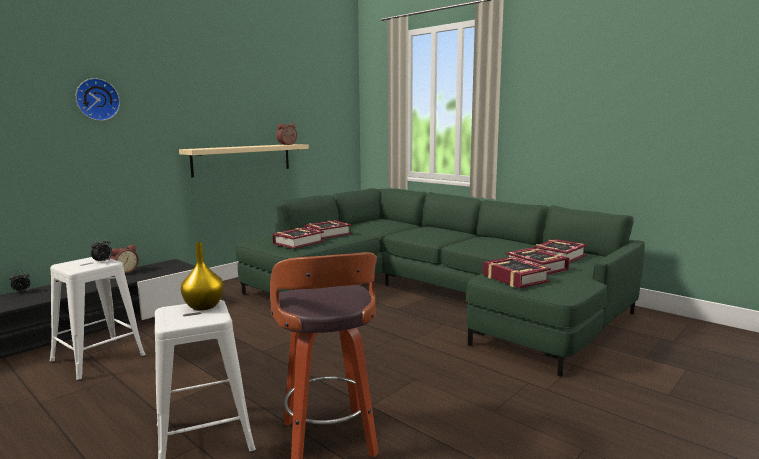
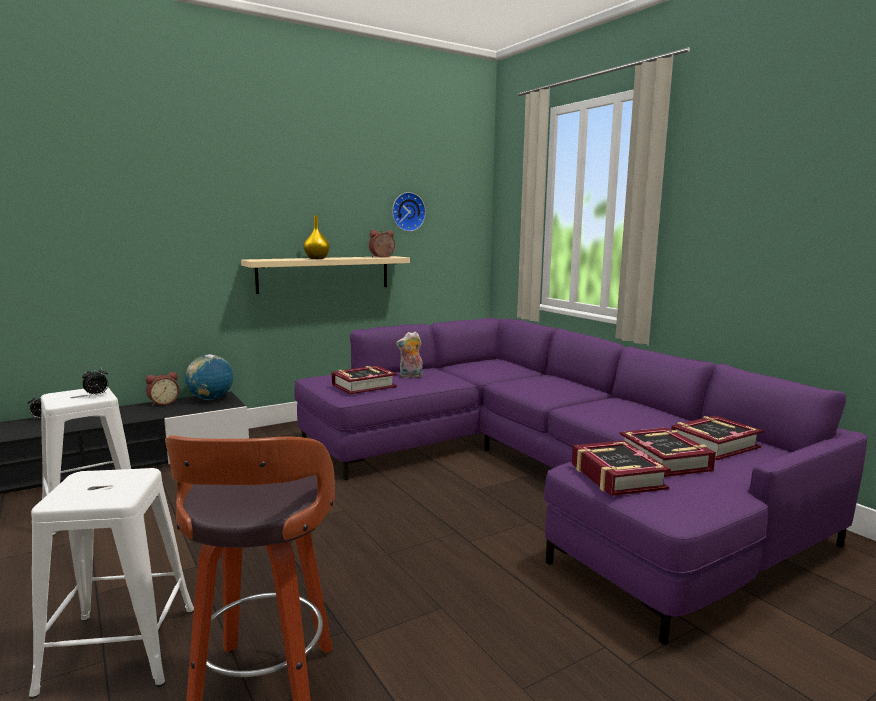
camera: 15 degrees right, 0 degrees up
wall clock [75,78,120,121] -> wall clock moved to [392,192,426,232]
yellow vase [181,242,224,310] -> yellow vase moved to [303,216,330,259]
green sofa [236,189,645,377] -> purple sofa [294,318,868,645]
book [304,220,352,239] -> plush toy [396,331,423,378]
none -> globe [185,354,233,400]

